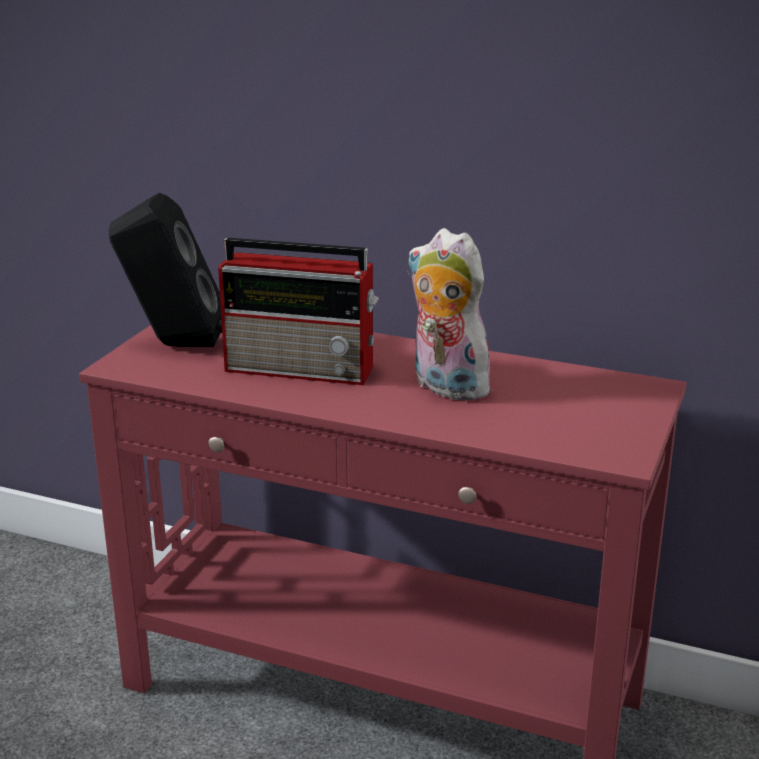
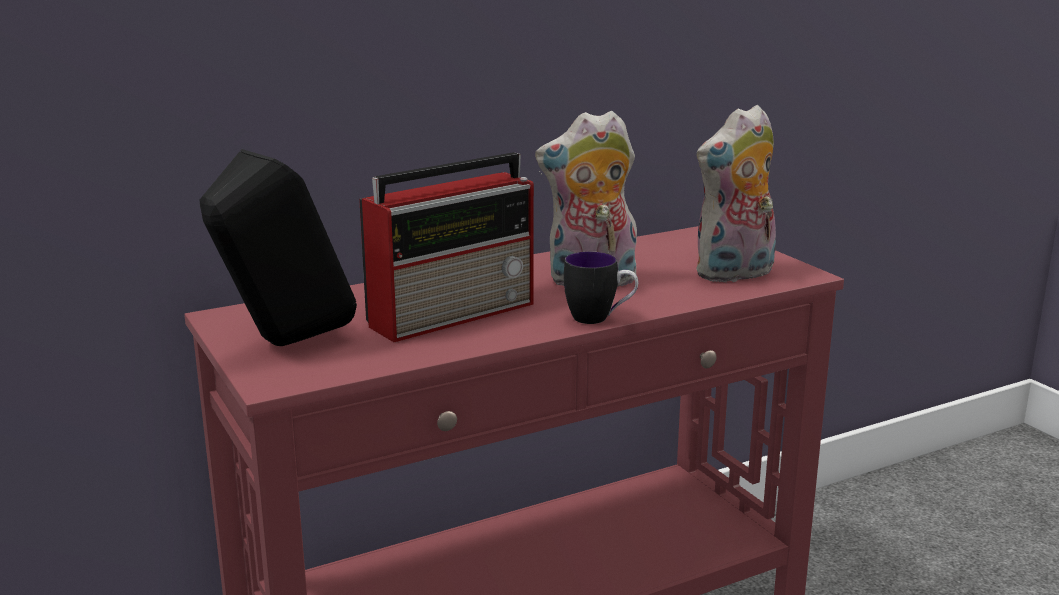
camera: 50 degrees left, 5 degrees down
none -> mug [564,252,638,324]
none -> plush toy [696,105,776,283]

